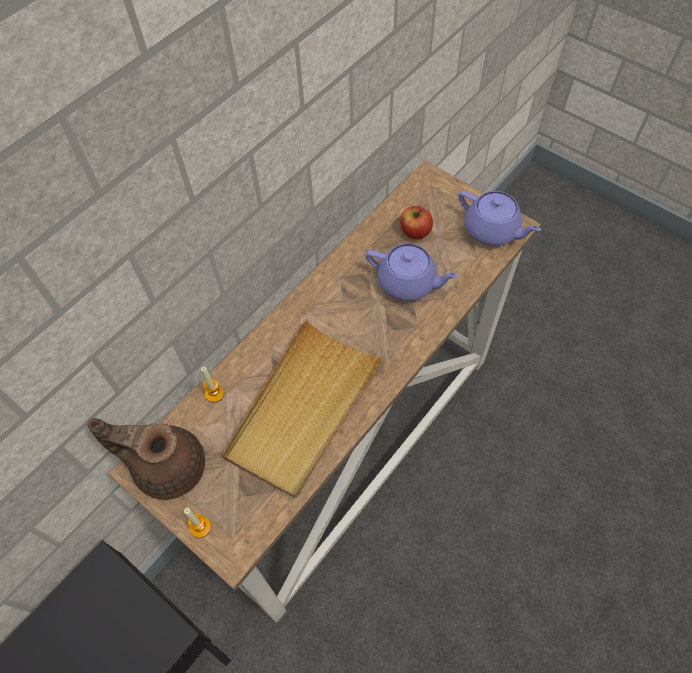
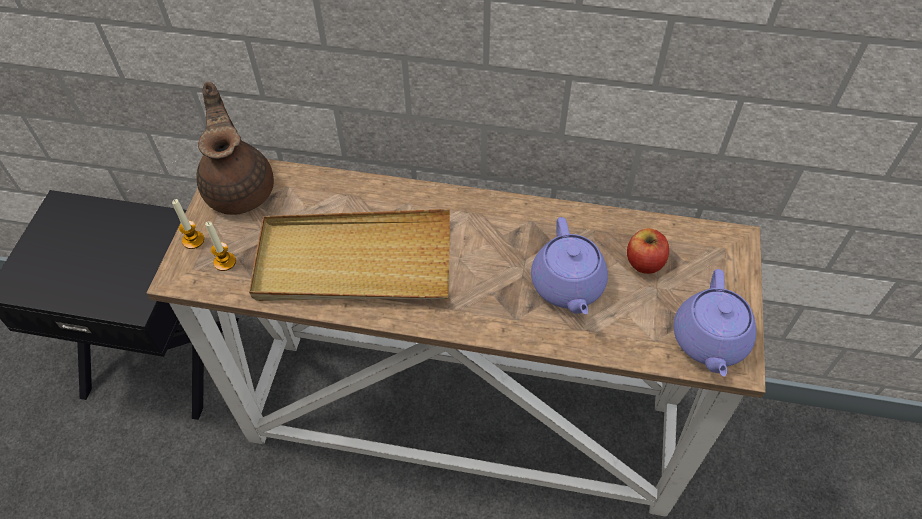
camera: 60 degrees right, 5 degrees down
candle [201,367,224,402] -> candle moved to [205,221,236,271]

